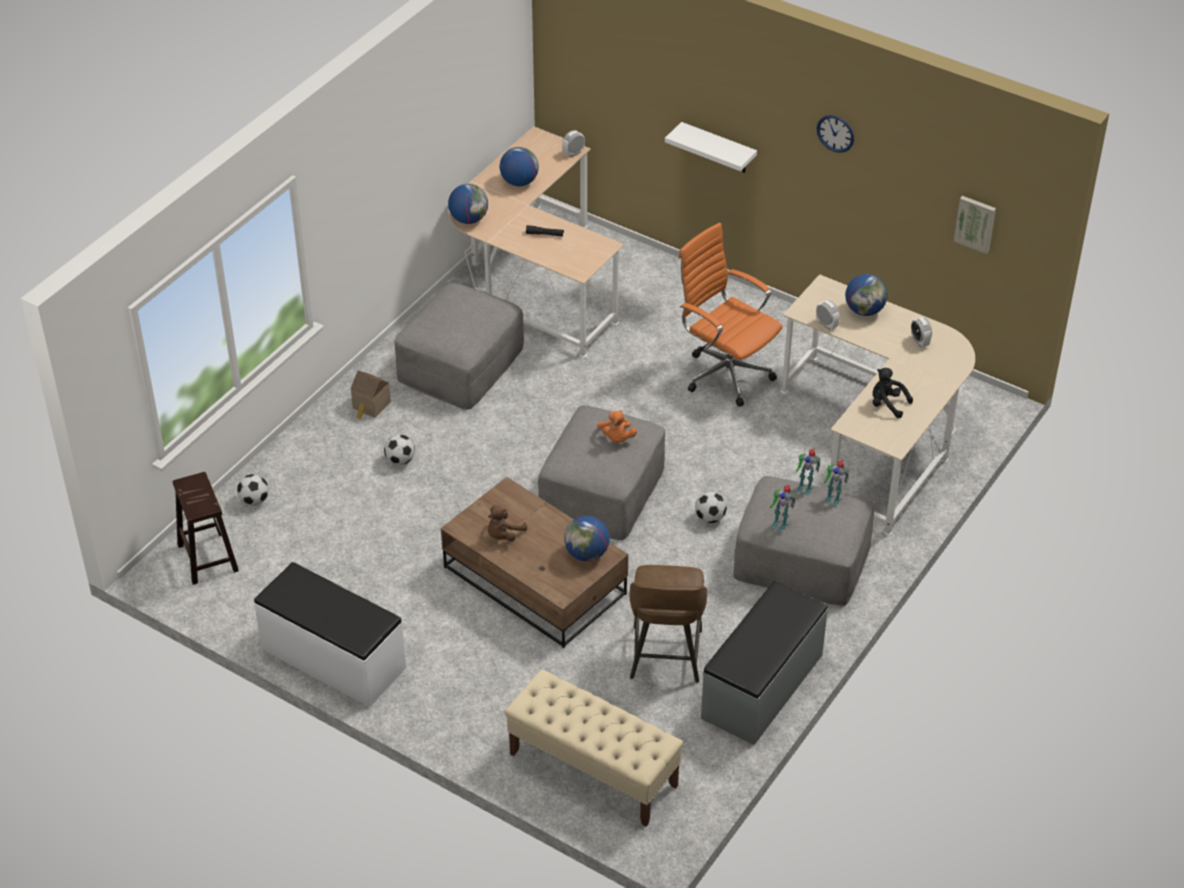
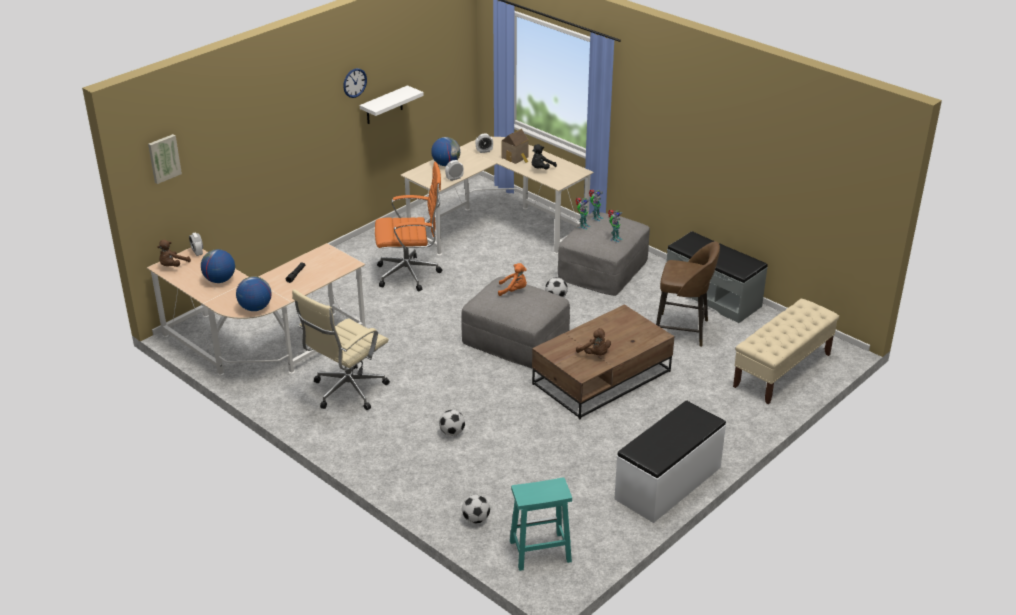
camera: 80 degrees left, 10 degrees down
brown stool [172,472,239,585] -> turquoise stool [510,477,572,571]
toy house [351,371,391,419] -> toy house moved to [501,129,529,164]
grey ottoman [394,283,524,410] -> beige office chair [292,289,390,410]
globe [564,516,610,561] -> none
white shelf [665,122,757,173] -> white shelf moved to [360,85,424,124]
orange office chair [678,223,783,407] -> orange office chair turned 150 degrees counterclockwise [375,162,442,291]
picture [954,196,996,254] -> picture moved to [148,134,182,184]
none -> brown plush toy [157,239,191,267]

